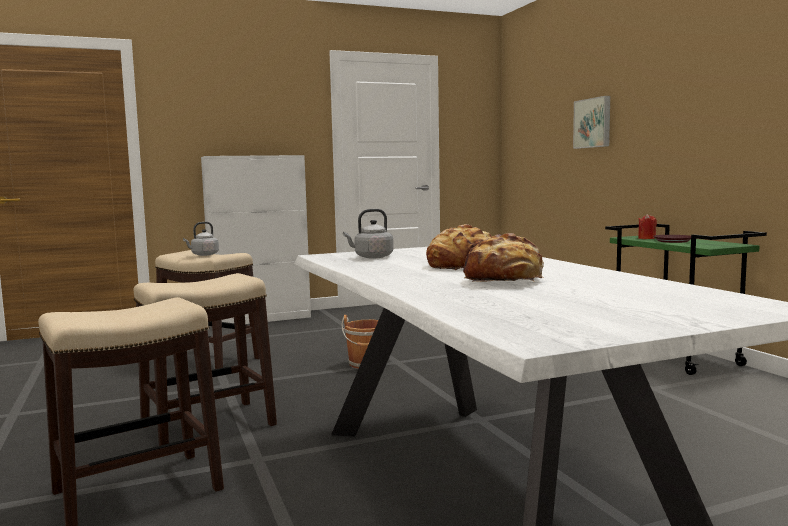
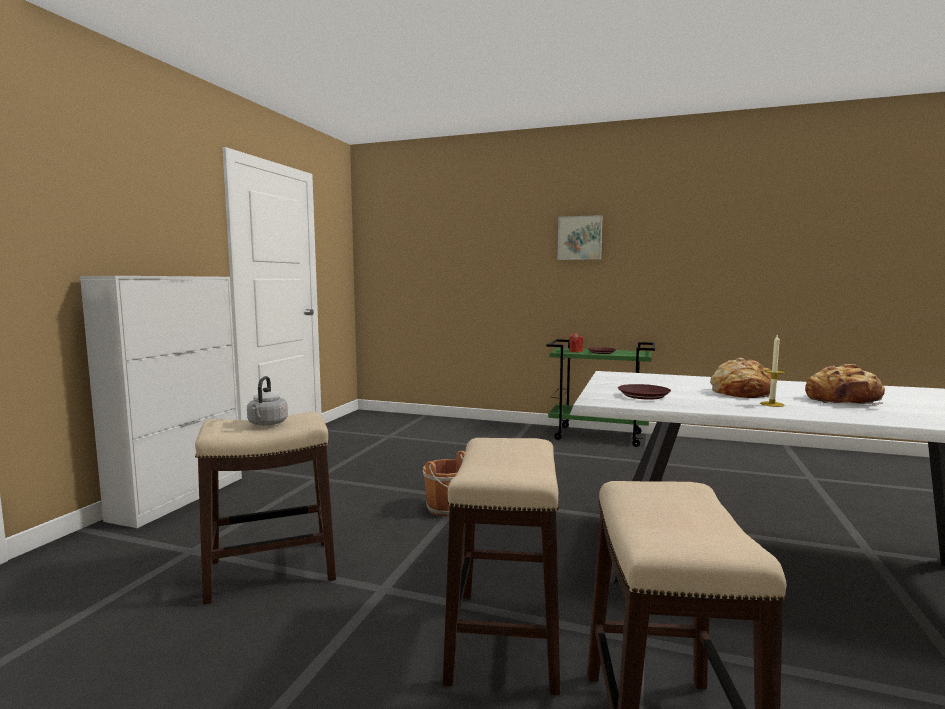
camera: 50 degrees left, 0 degrees up
grey kettle [343,209,394,258] -> brown plate [618,384,671,400]
picture [573,96,610,149] -> picture moved to [558,215,602,260]
none -> candle [760,334,785,407]

